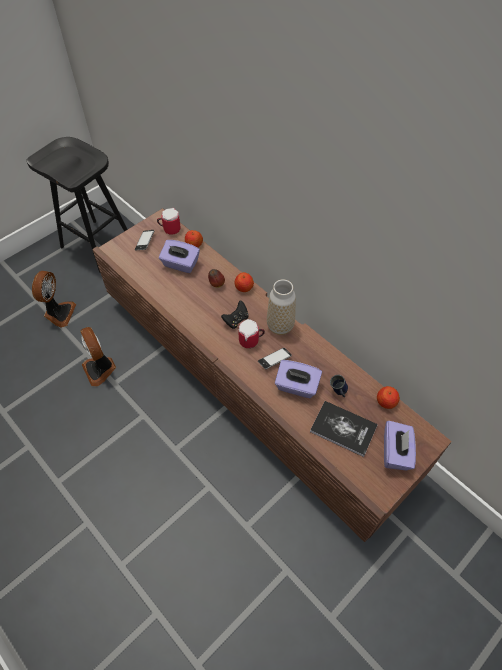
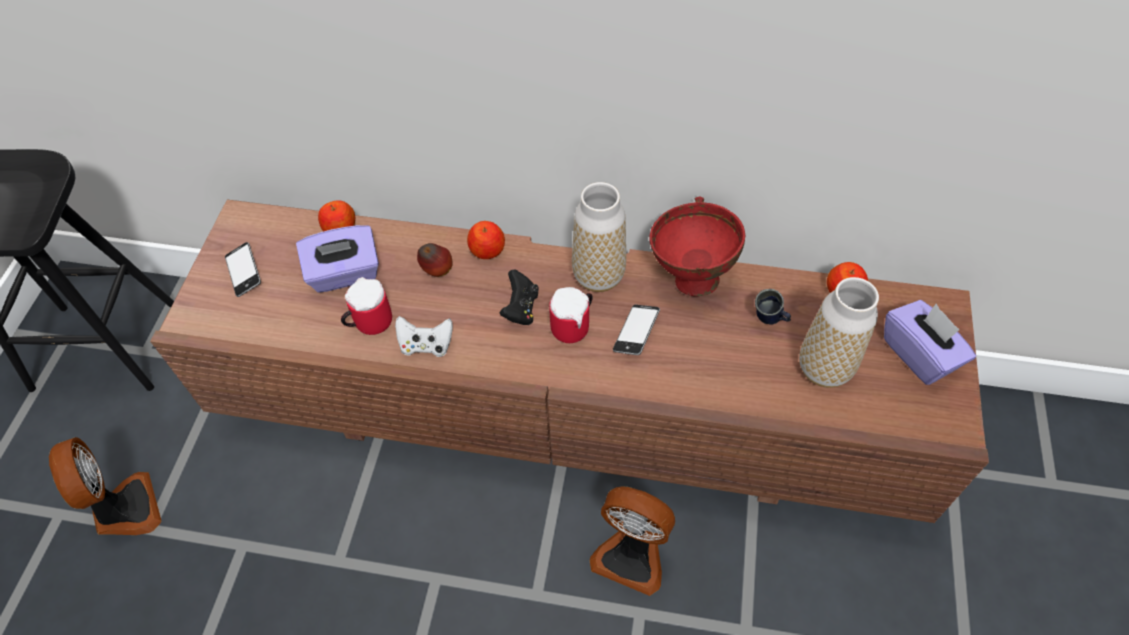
camera: 35 degrees left, 0 degrees up
fan [80,327,116,387] -> fan moved to [590,486,675,596]
mug [157,208,181,235] -> mug moved to [341,277,392,335]
purple tissue box [275,360,322,398] -> none
book [310,401,378,457] -> vase [799,277,879,388]
none -> white game controller [395,316,453,357]
none -> red bowl [649,196,745,296]

